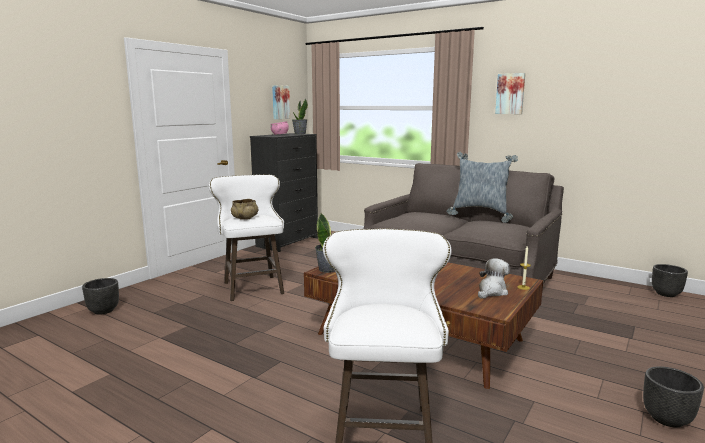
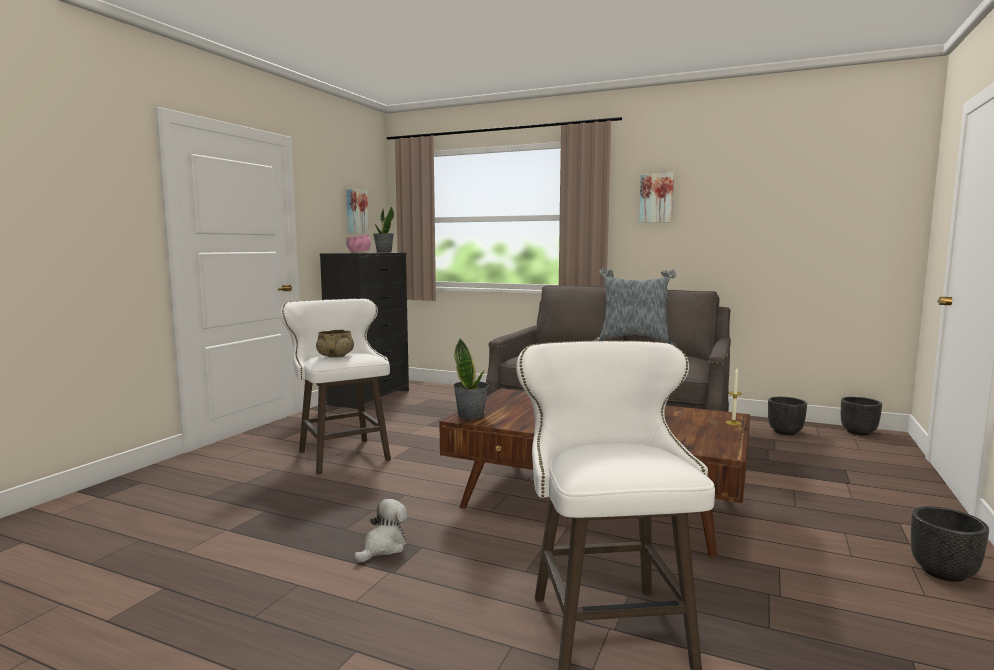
camera: 10 degrees left, 5 degrees down
black planter [82,278,119,315] -> black planter moved to [768,397,807,435]
plush toy [478,258,510,299] -> plush toy moved to [354,499,408,563]

